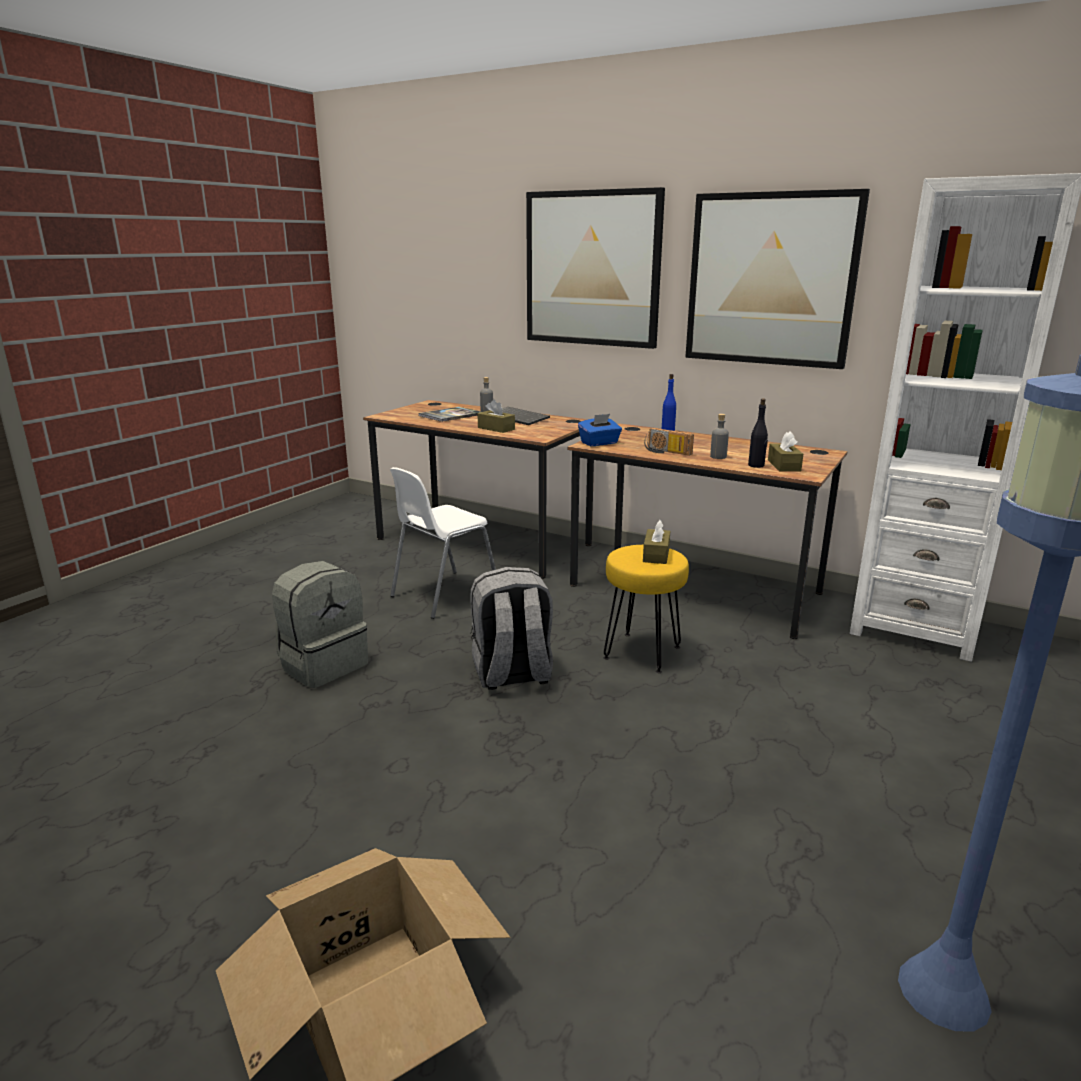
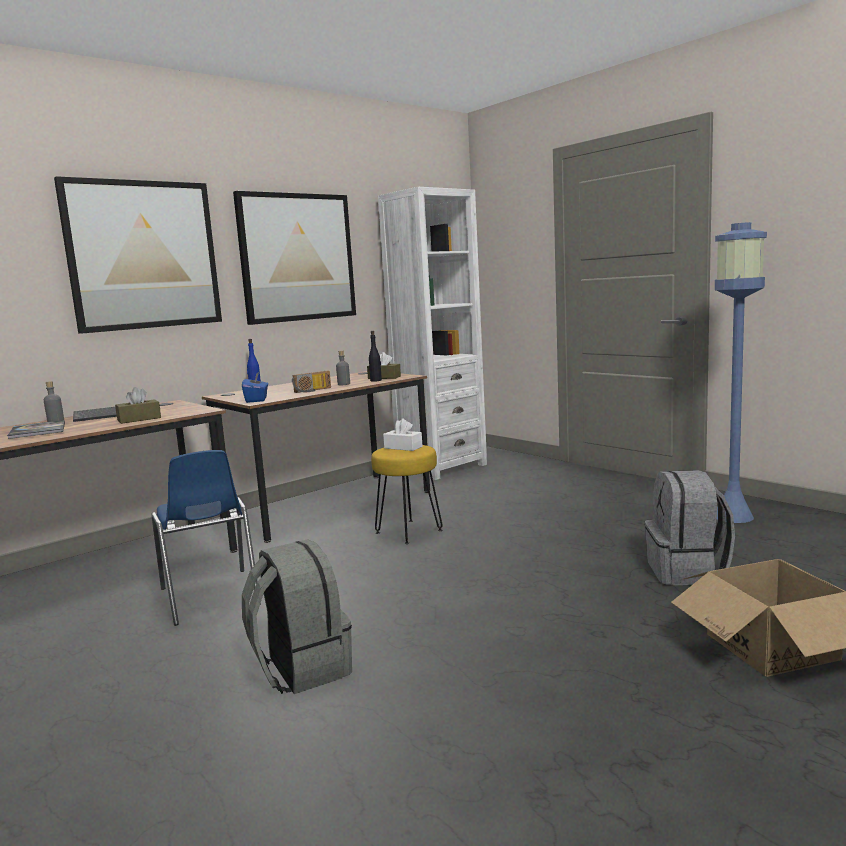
camera: 70 degrees left, 10 degrees down
white chair [390,467,496,619] -> blue chair [151,450,261,626]
grey backpack [470,567,553,690] -> grey backpack moved to [645,470,735,585]
brown tissue box [643,520,670,564] -> white tissue box [383,418,423,451]

